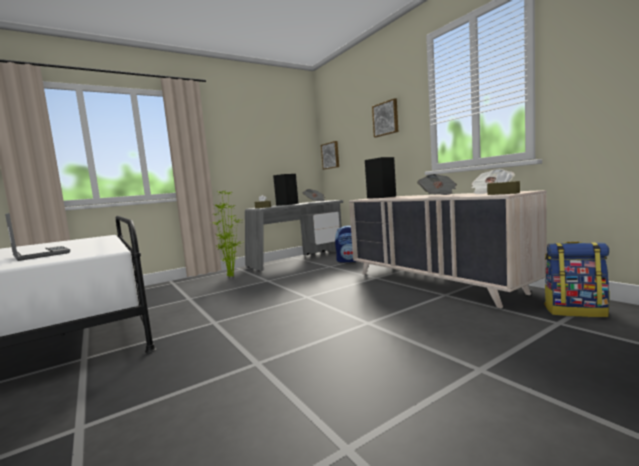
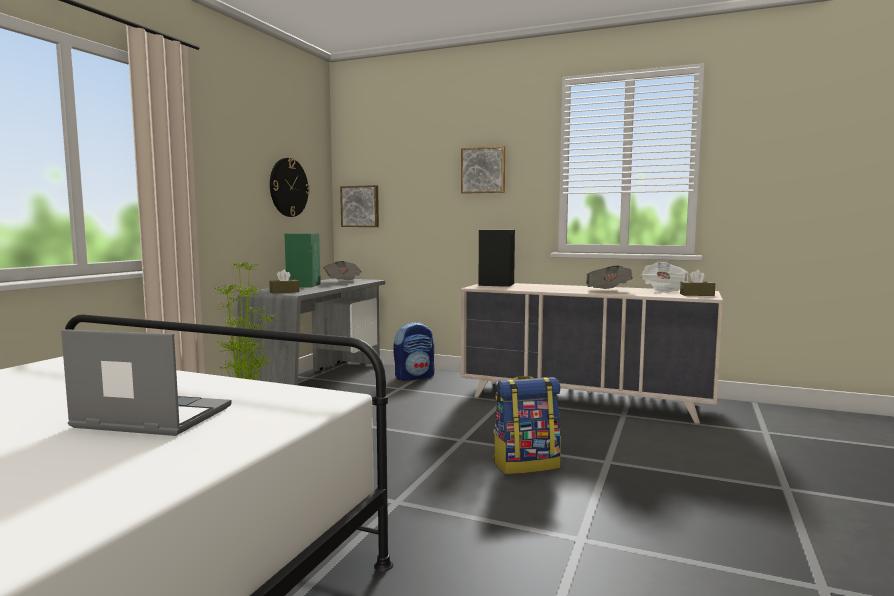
camera: 35 degrees left, 0 degrees up
black speaker [273,174,299,206] -> green speaker [284,233,321,287]
backpack [544,242,610,317] -> backpack moved to [493,376,561,474]
none -> wall clock [270,158,310,217]

